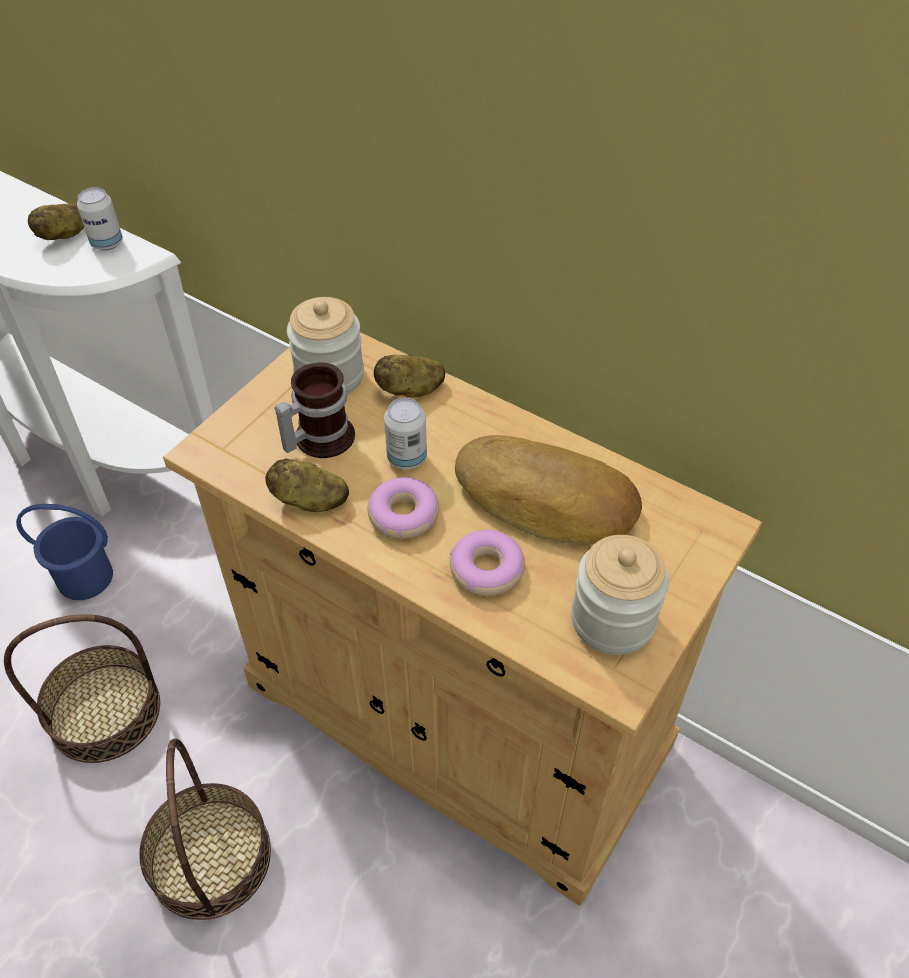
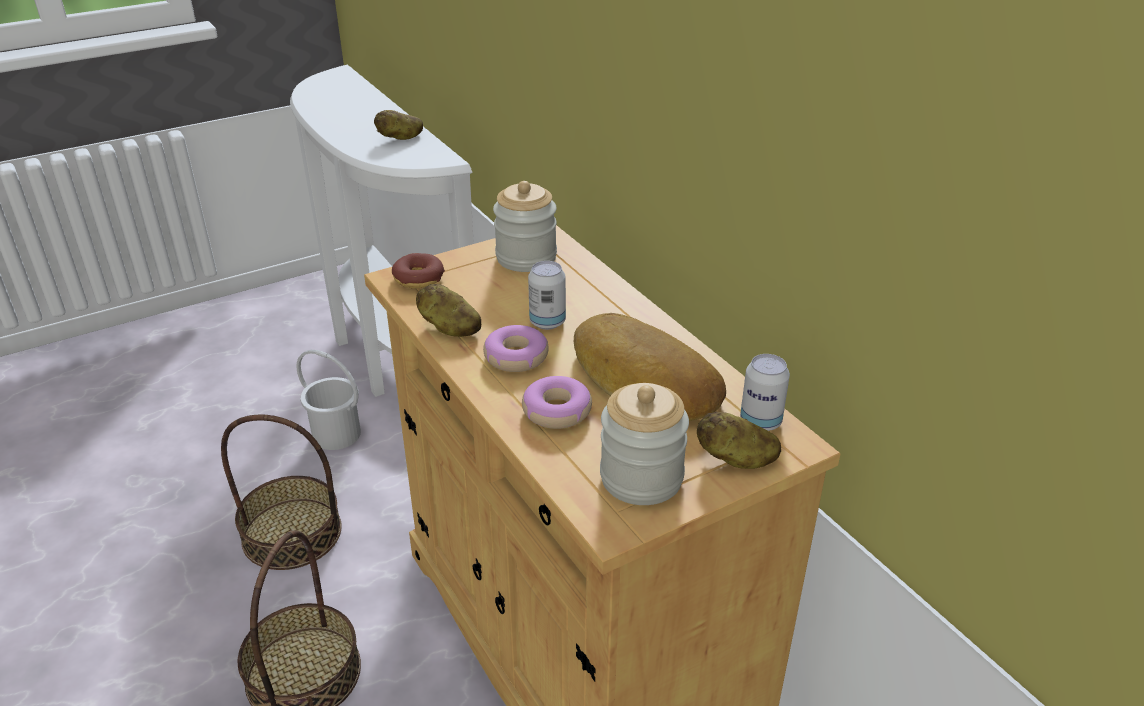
camera: 25 degrees right, 15 degrees down
blue bucket [16,504,113,600] -> white bucket [296,350,361,450]
can [77,187,123,251] -> can moved to [740,354,790,431]
mug [274,362,355,458] -> none
potato [374,355,445,398] -> potato moved to [697,411,781,469]
none -> donut [392,253,445,289]

